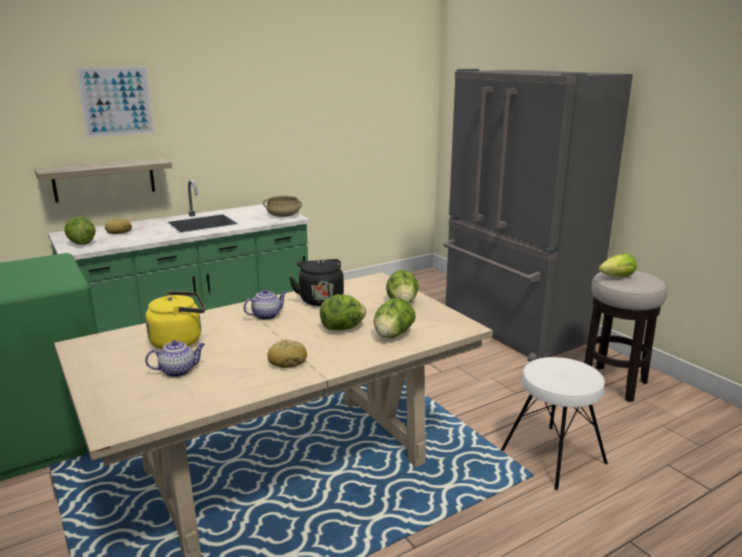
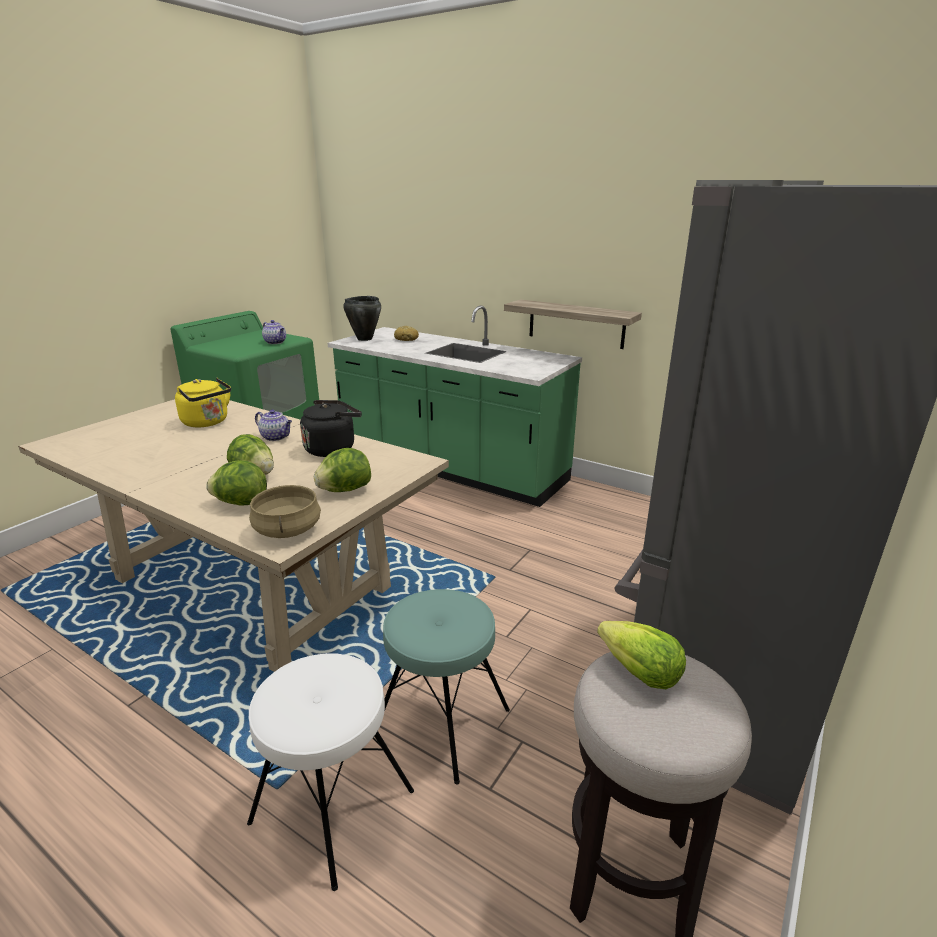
camera: 65 degrees right, 5 degrees up
shelf [35,158,172,202] -> shelf moved to [504,300,642,349]
lettuce [64,216,96,245] -> black cooking pot [343,296,381,341]
picture [76,67,154,137] -> none
teapot [145,340,205,377] -> teapot moved to [262,320,286,344]
beige cooking pot [263,196,302,217] -> beige cooking pot moved to [249,485,321,538]
bread [267,339,307,368] -> none
none -> turquoise stool [383,589,510,785]

